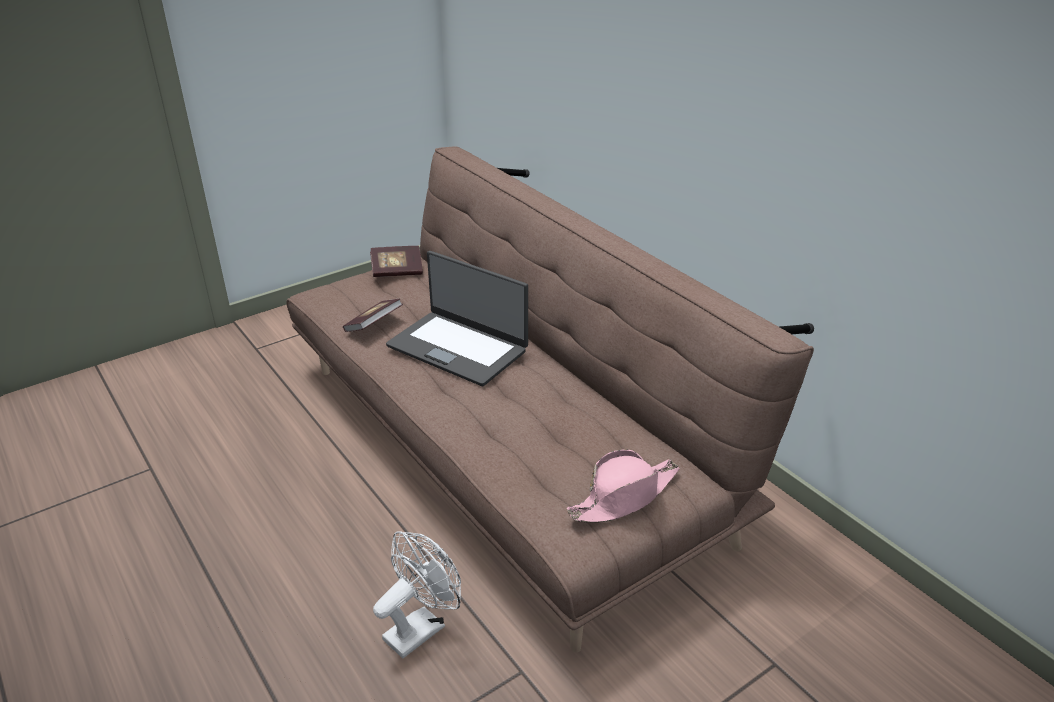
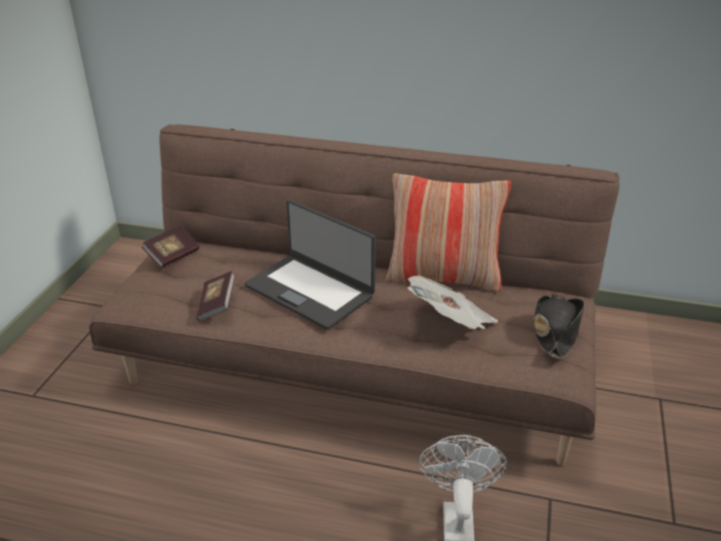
camera: 40 degrees left, 0 degrees up
laptop [386,251,528,386] -> laptop turned 45 degrees clockwise [245,199,376,330]
pink hat [567,449,680,523] -> black hat [533,293,585,359]
none -> pillow [386,173,511,292]
none -> newspaper [407,275,498,330]

